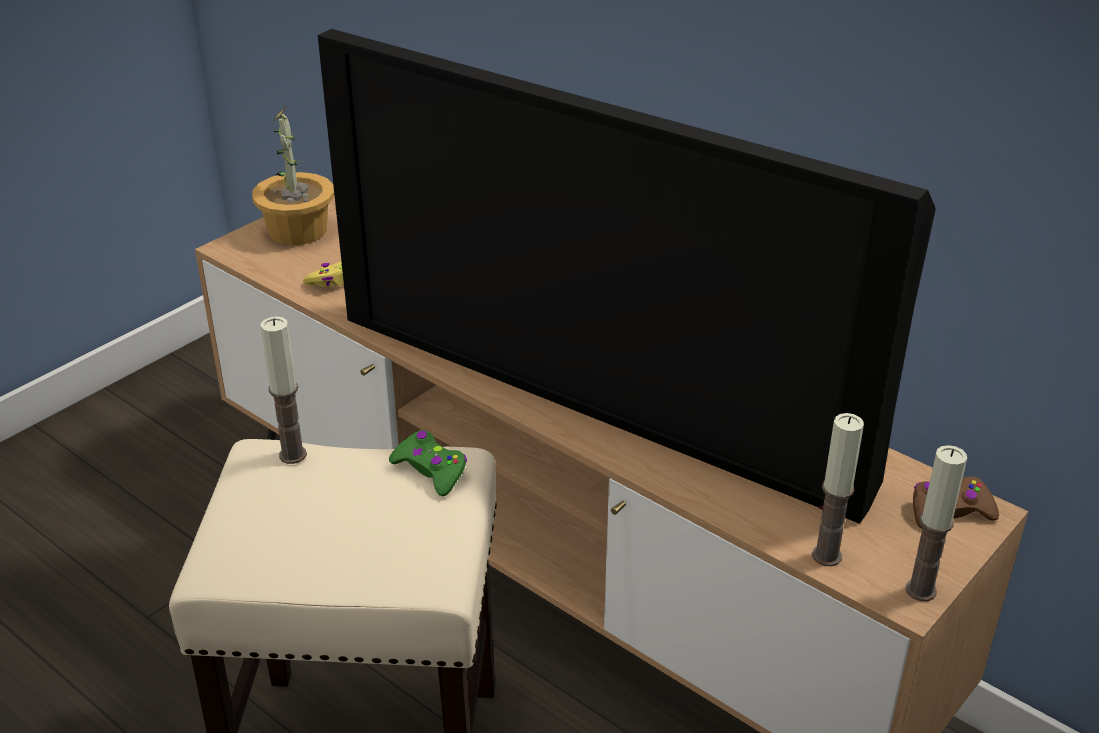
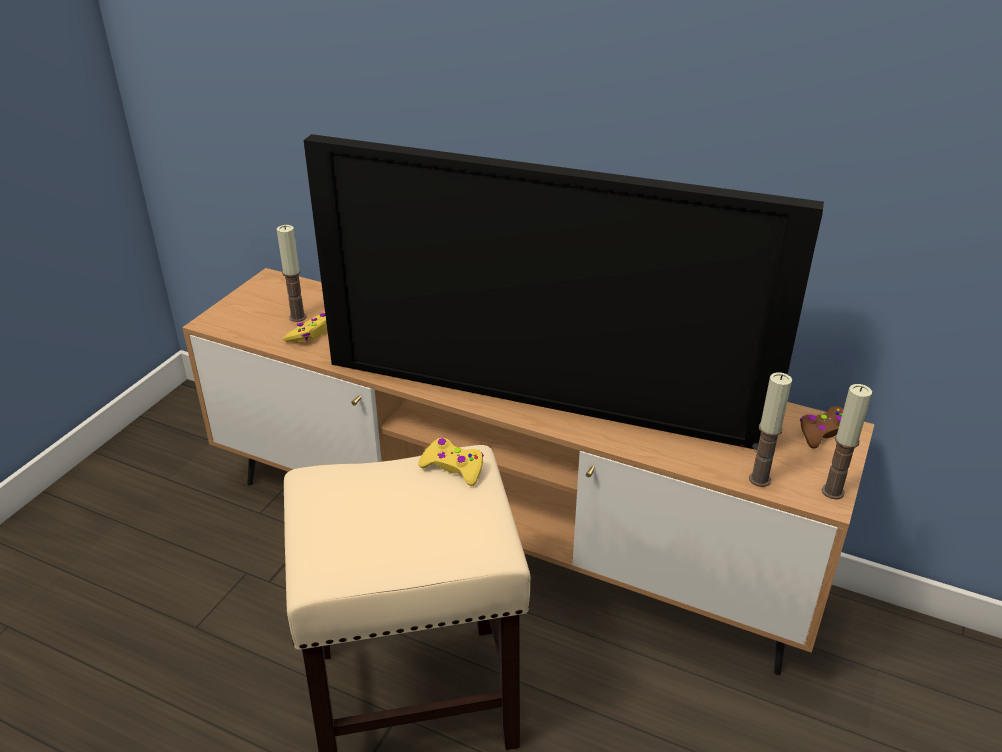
camera: 15 degrees left, 0 degrees up
potted plant [252,106,334,245] -> none
candle [261,316,307,464] -> candle moved to [277,225,307,322]
green game controller [389,430,467,497] -> yellow game controller [418,438,484,486]

